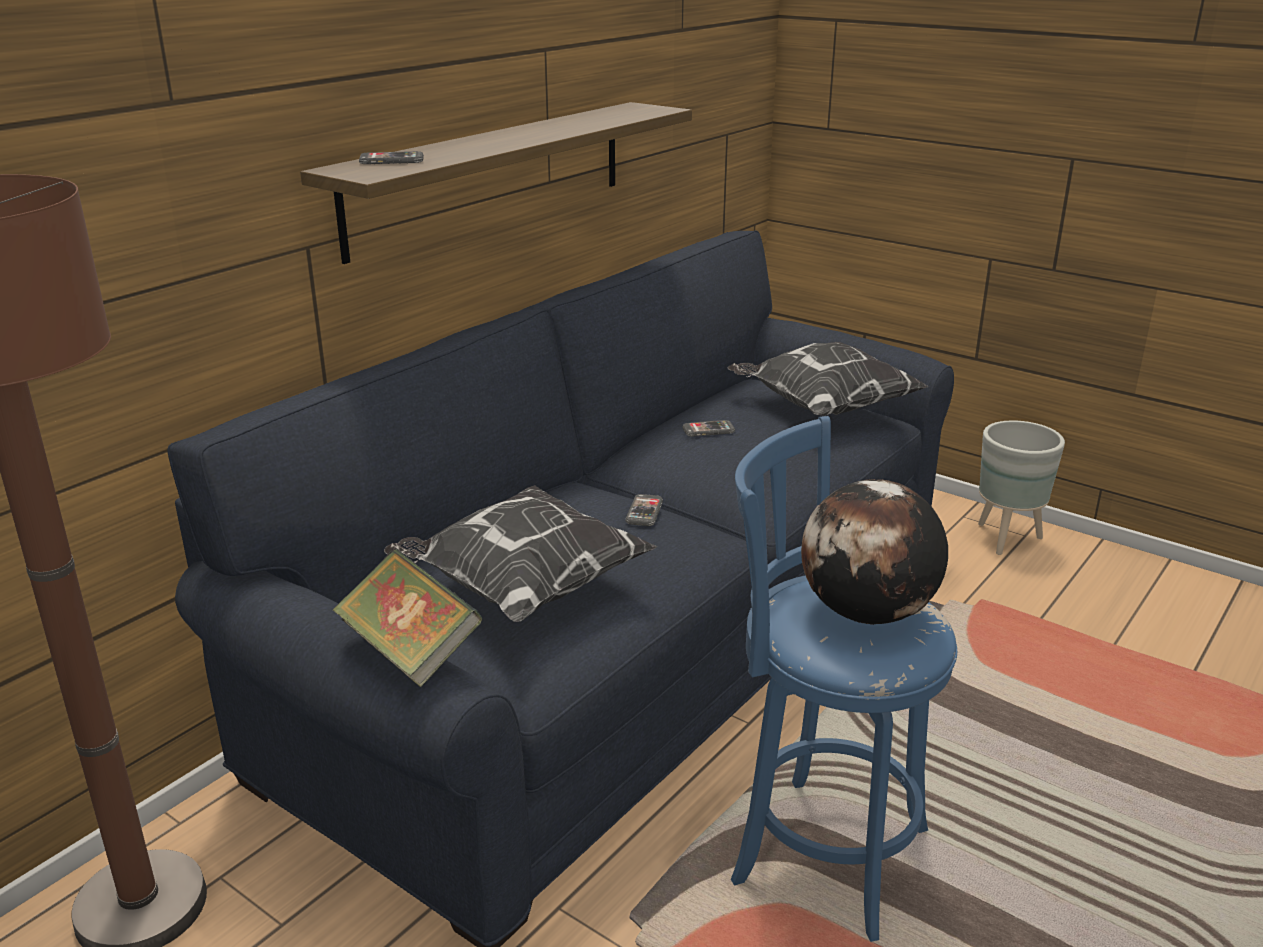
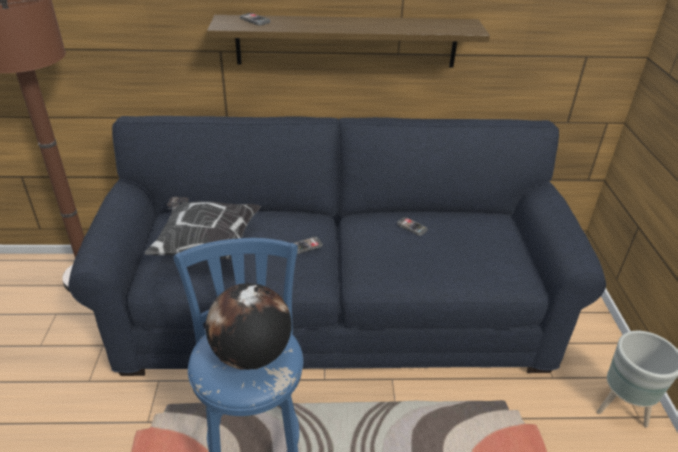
camera: 50 degrees right, 10 degrees up
book [332,549,483,687] -> none
pillow [728,342,929,416] -> none

